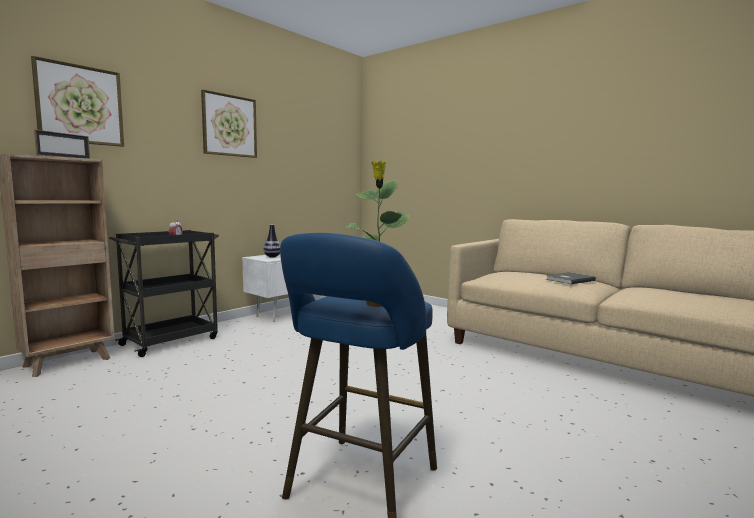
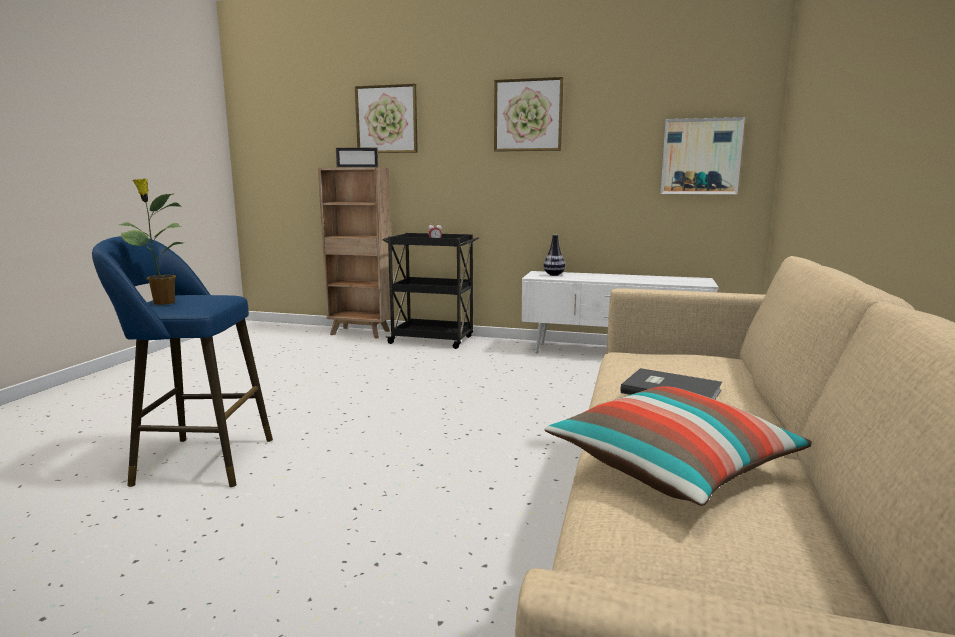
camera: 65 degrees right, 5 degrees up
none -> pillow [544,386,812,506]
none -> picture [661,117,745,194]

